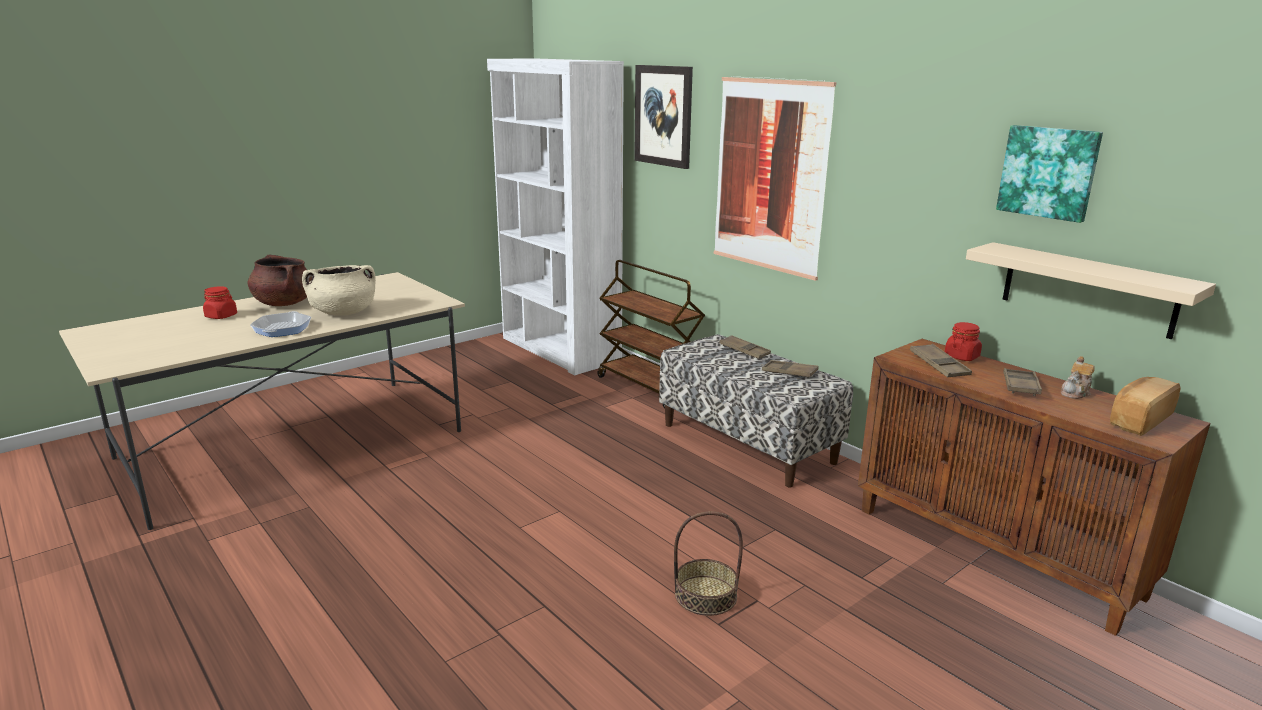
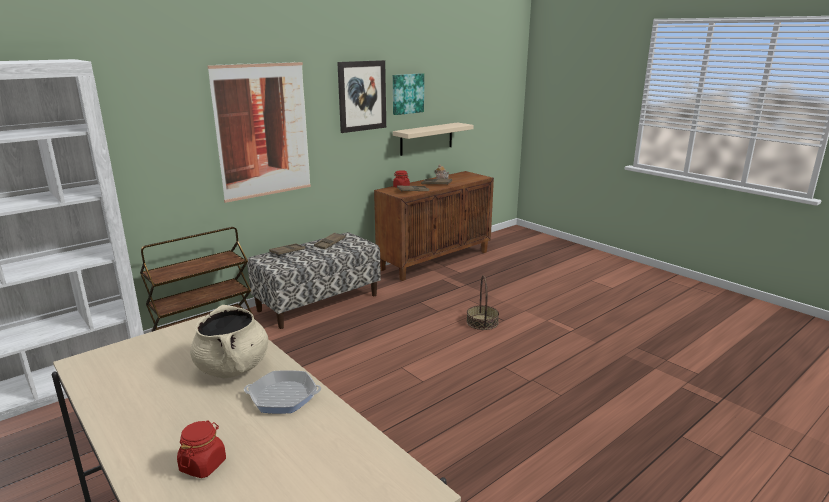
camera: 90 degrees left, 0 degrees up
brown cooking pot [248,254,312,306] -> none
picture [634,65,693,169] -> picture moved to [337,60,386,133]
bread [1110,377,1181,436] -> none

